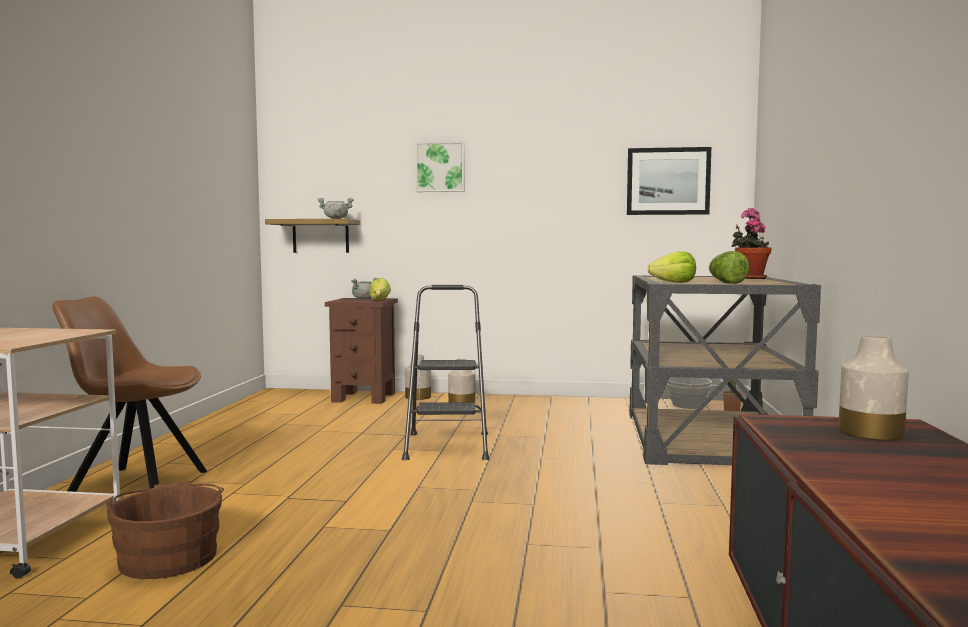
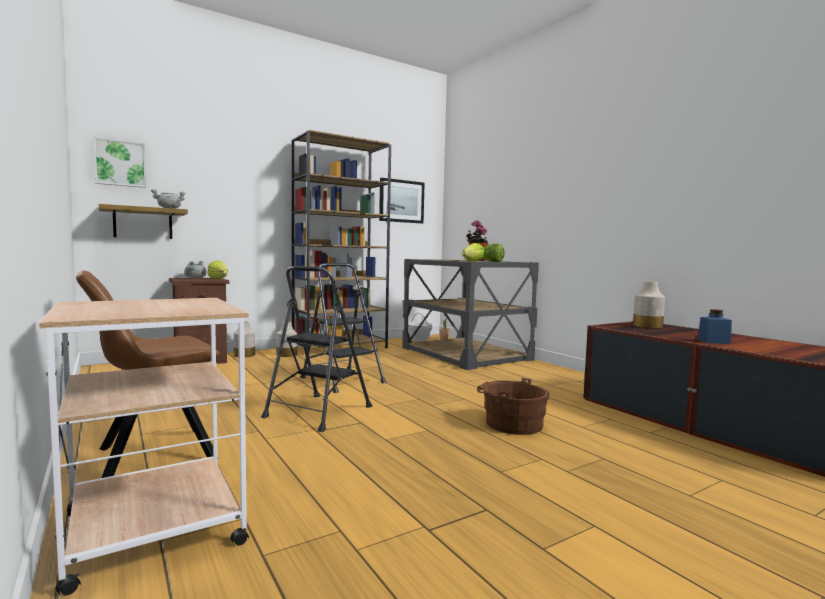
camera: 40 degrees left, 0 degrees up
brown bucket [106,482,224,579] -> brown bucket moved to [477,378,549,435]
picture [415,141,465,192] -> picture moved to [93,137,146,188]
none -> black step ladder [261,266,373,432]
none -> brown bookcase [291,130,391,349]
none -> blue jar [697,309,732,344]

